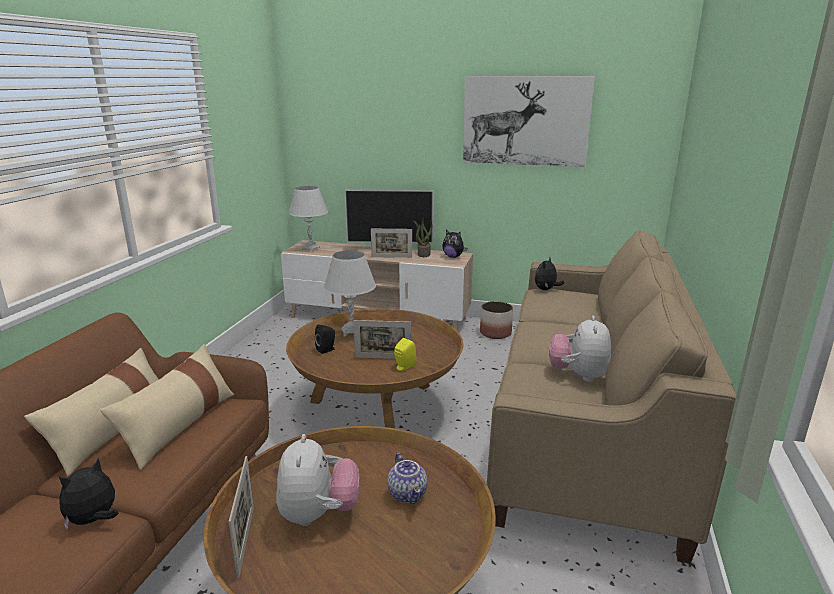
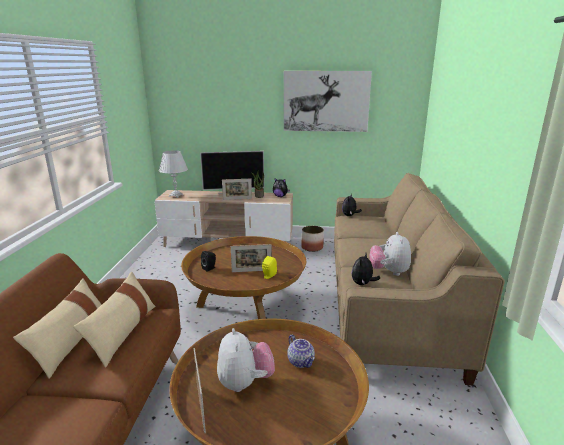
camera: 10 degrees left, 0 degrees up
plush toy [59,458,118,529] -> plush toy moved to [352,253,380,285]
white table lamp [324,250,376,337] -> none

